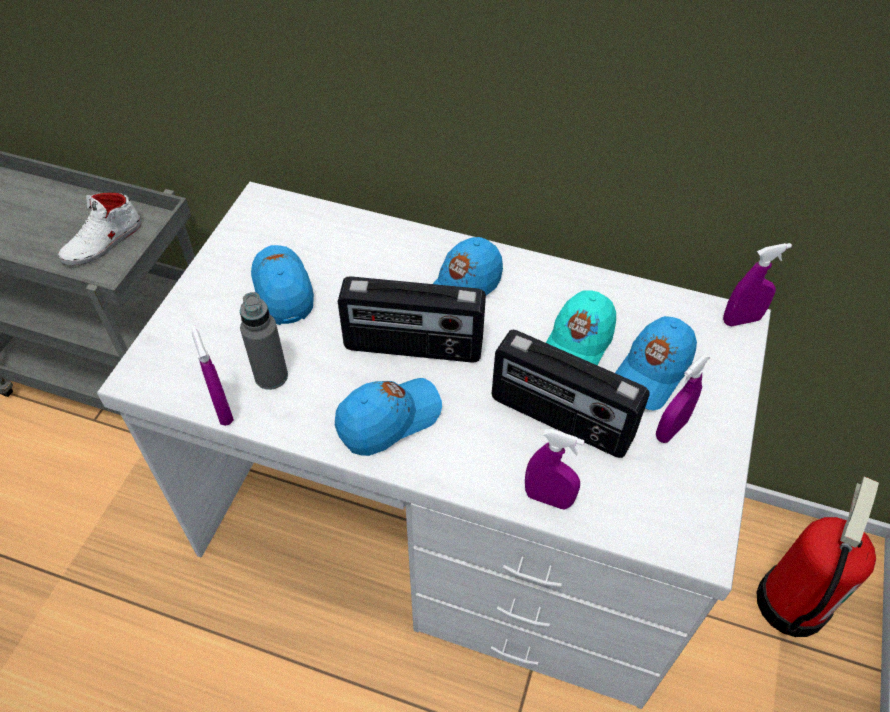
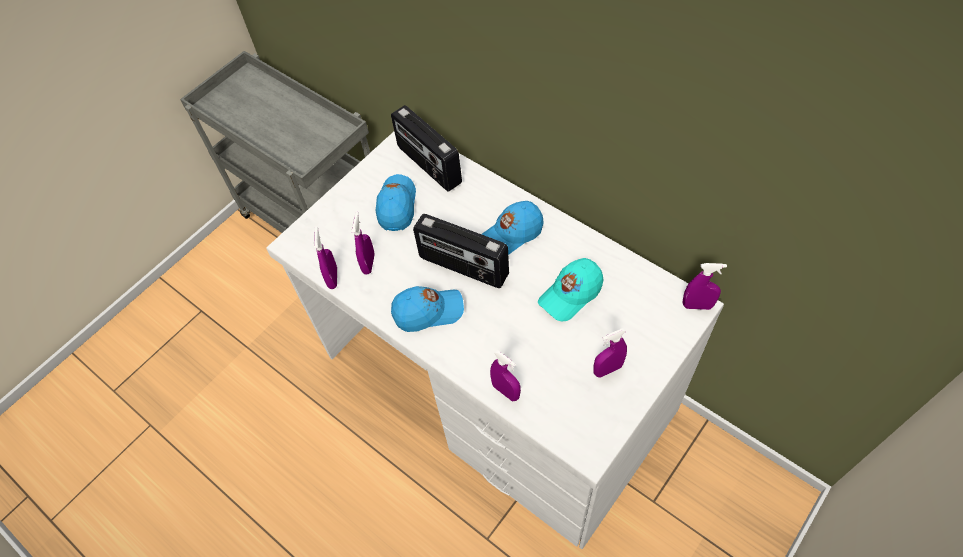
camera: 25 degrees right, 5 degrees up
white shoe [58,193,141,266] -> none
grey bottle [240,292,288,390] -> purple spray bottle [352,212,375,275]
radio [492,330,650,458] -> radio moved to [391,105,462,192]
blue cap [615,316,697,411] -> none
fire extinguisher [756,476,879,637] -> none

